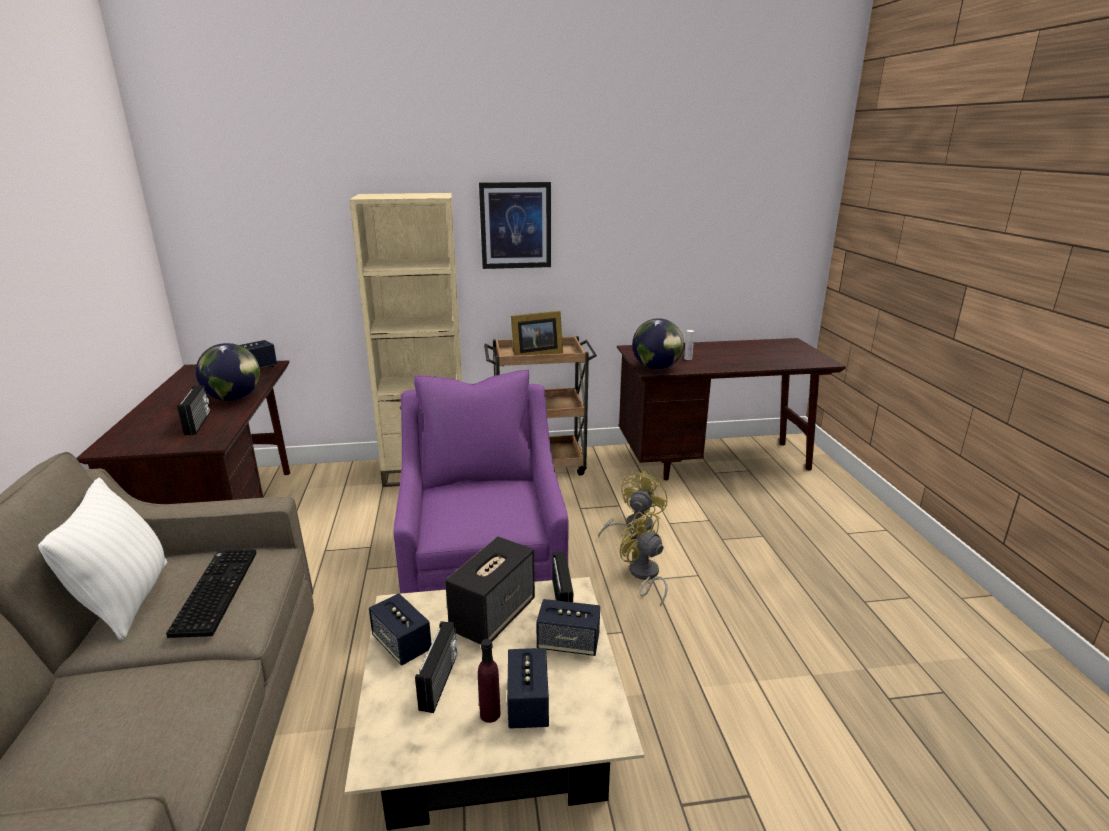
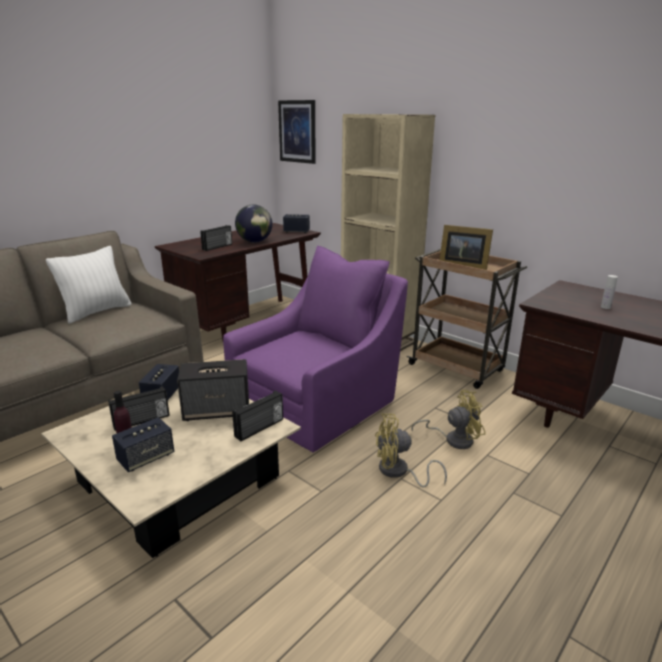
camera: 50 degrees right, 0 degrees up
keyboard [166,549,256,638] -> none
picture [479,182,551,269] -> picture moved to [278,100,316,164]
speaker [536,599,600,656] -> none
yellow fan [620,511,667,607] -> yellow fan turned 105 degrees counterclockwise [375,414,447,487]
globe [632,318,684,370] -> none

